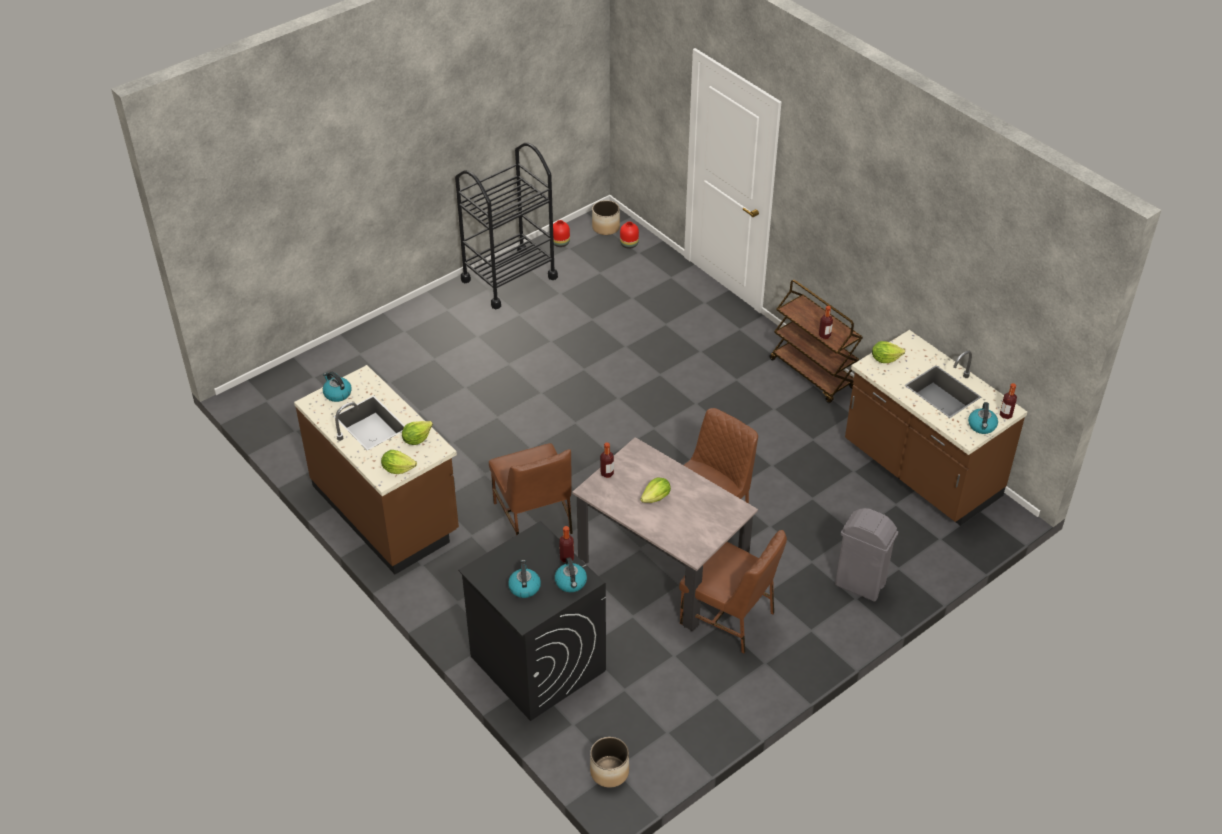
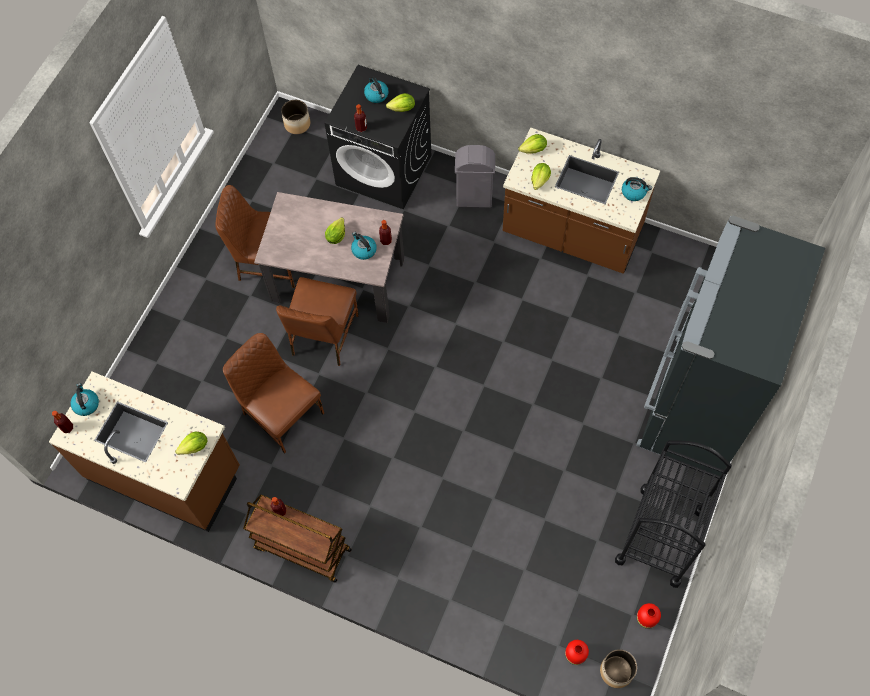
camera: 155 degrees right, 20 degrees up
brown chair [489,443,573,535] -> brown chair moved to [223,333,324,454]
kettle [555,557,587,592] -> kettle moved to [351,232,377,260]
grey trash can [835,508,898,601] -> grey trash can moved to [455,145,495,208]
none -> lettuce [386,93,415,112]
none -> black fridge [636,216,825,476]

